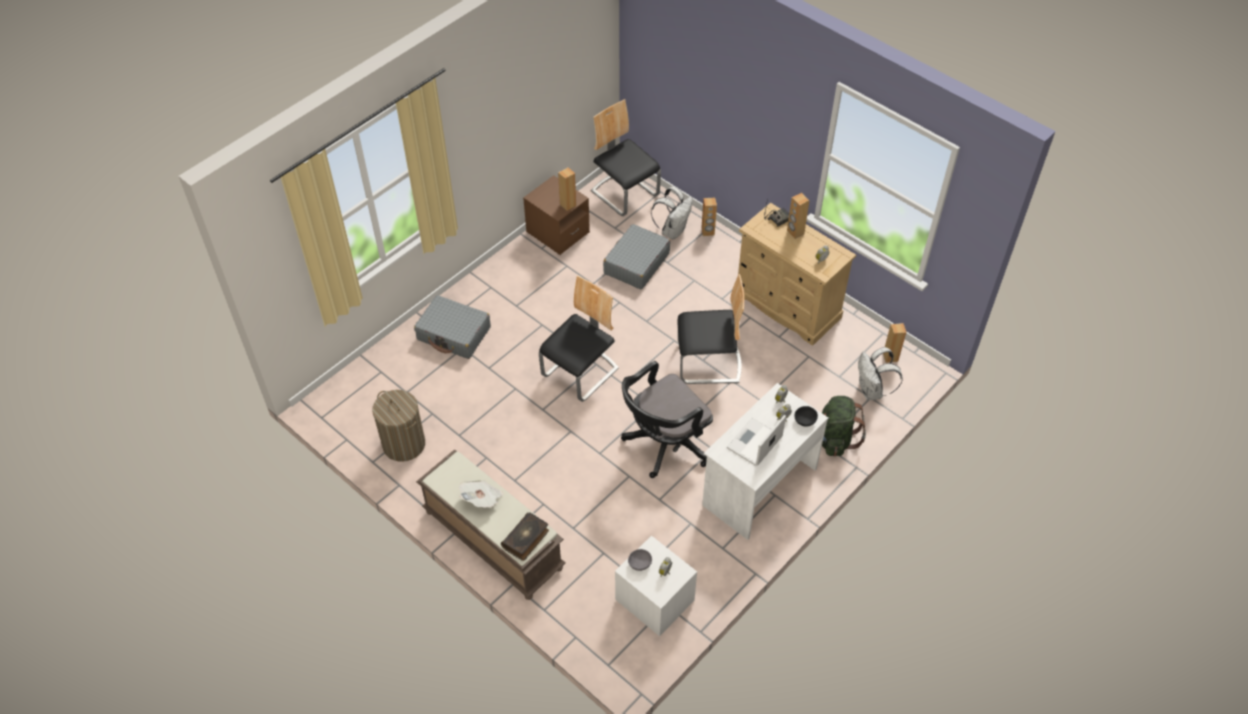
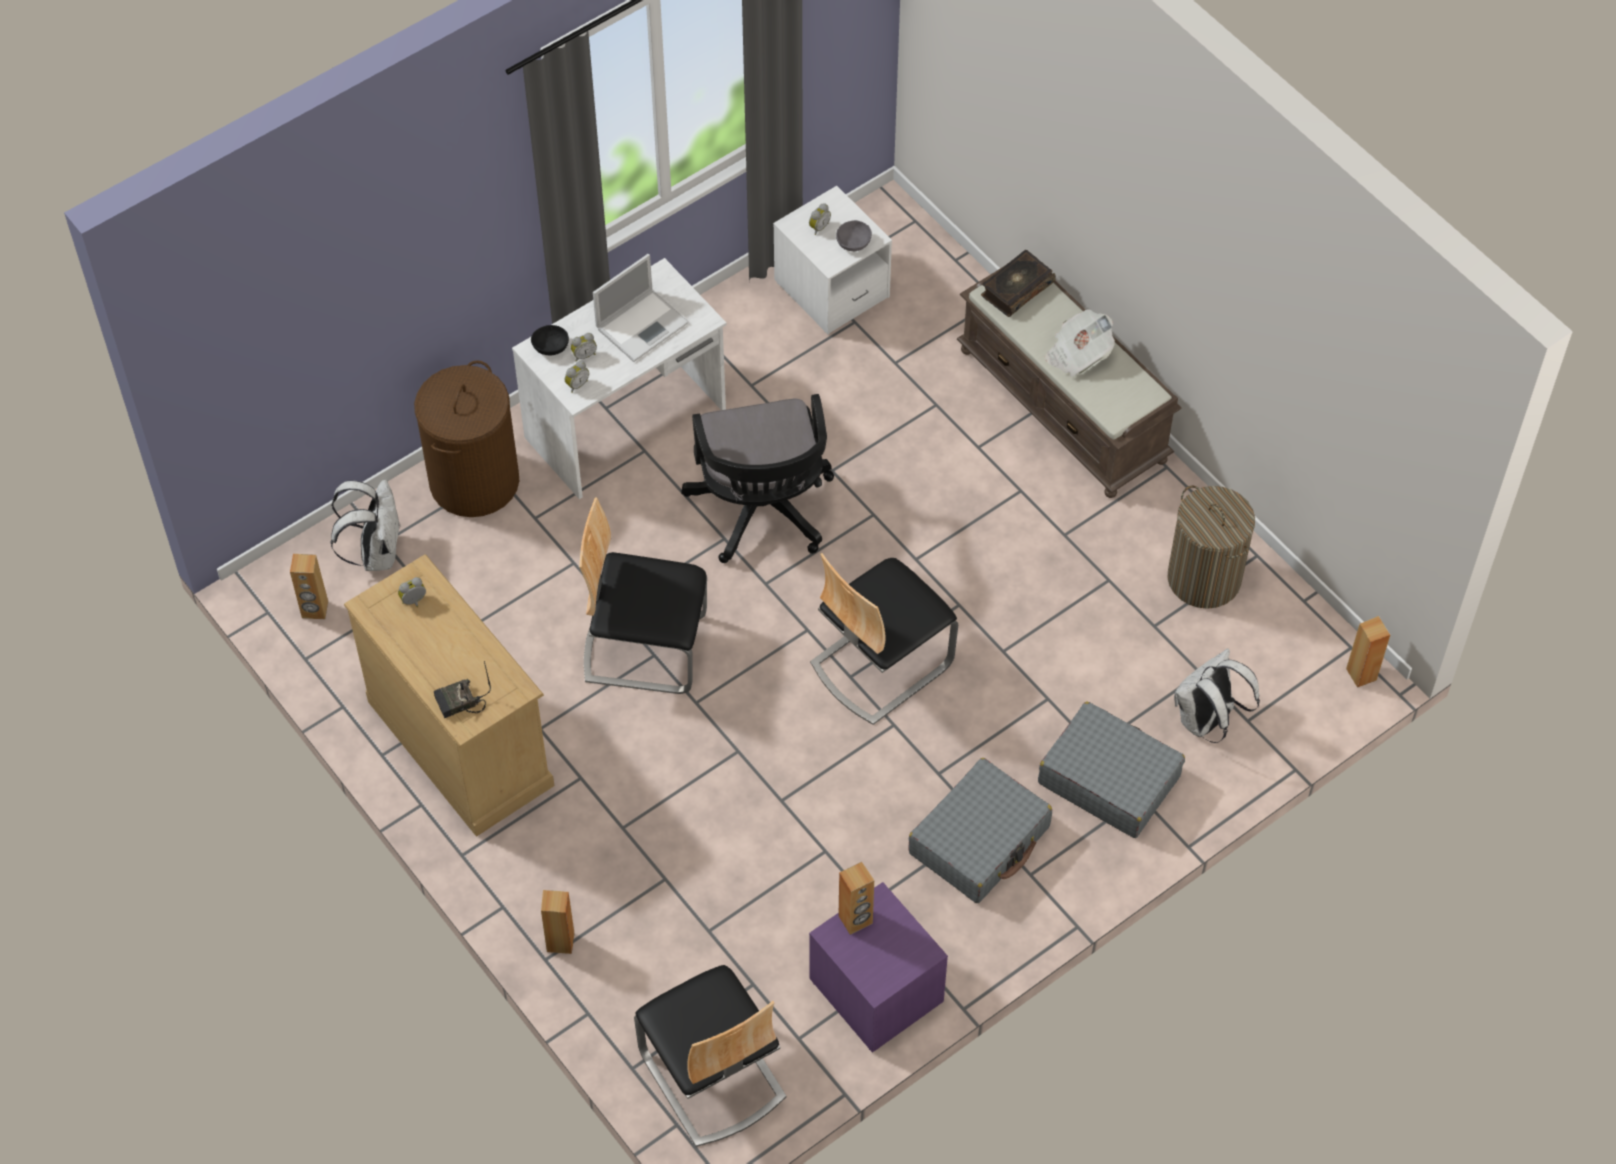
camera: 170 degrees left, 5 degrees up
brown nightstand [523,175,590,255] -> purple nightstand [809,882,948,1053]
grey suitcase [603,224,670,289] -> grey suitcase moved to [908,758,1052,903]
black office chair [621,361,713,478] -> black office chair turned 105 degrees clockwise [681,394,834,563]
white backpack [651,186,693,239] -> white backpack moved to [1174,648,1260,743]
brown speaker [787,193,809,239] -> brown speaker moved to [1346,616,1390,688]
green backpack [822,396,866,456] -> brown laundry basket [414,361,519,517]

